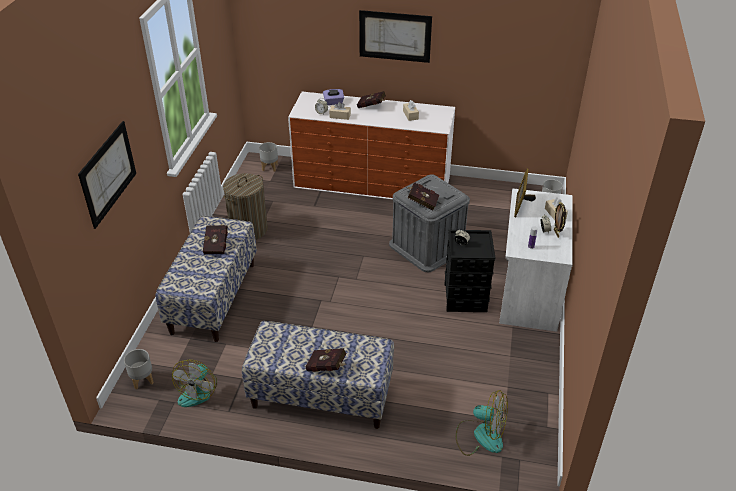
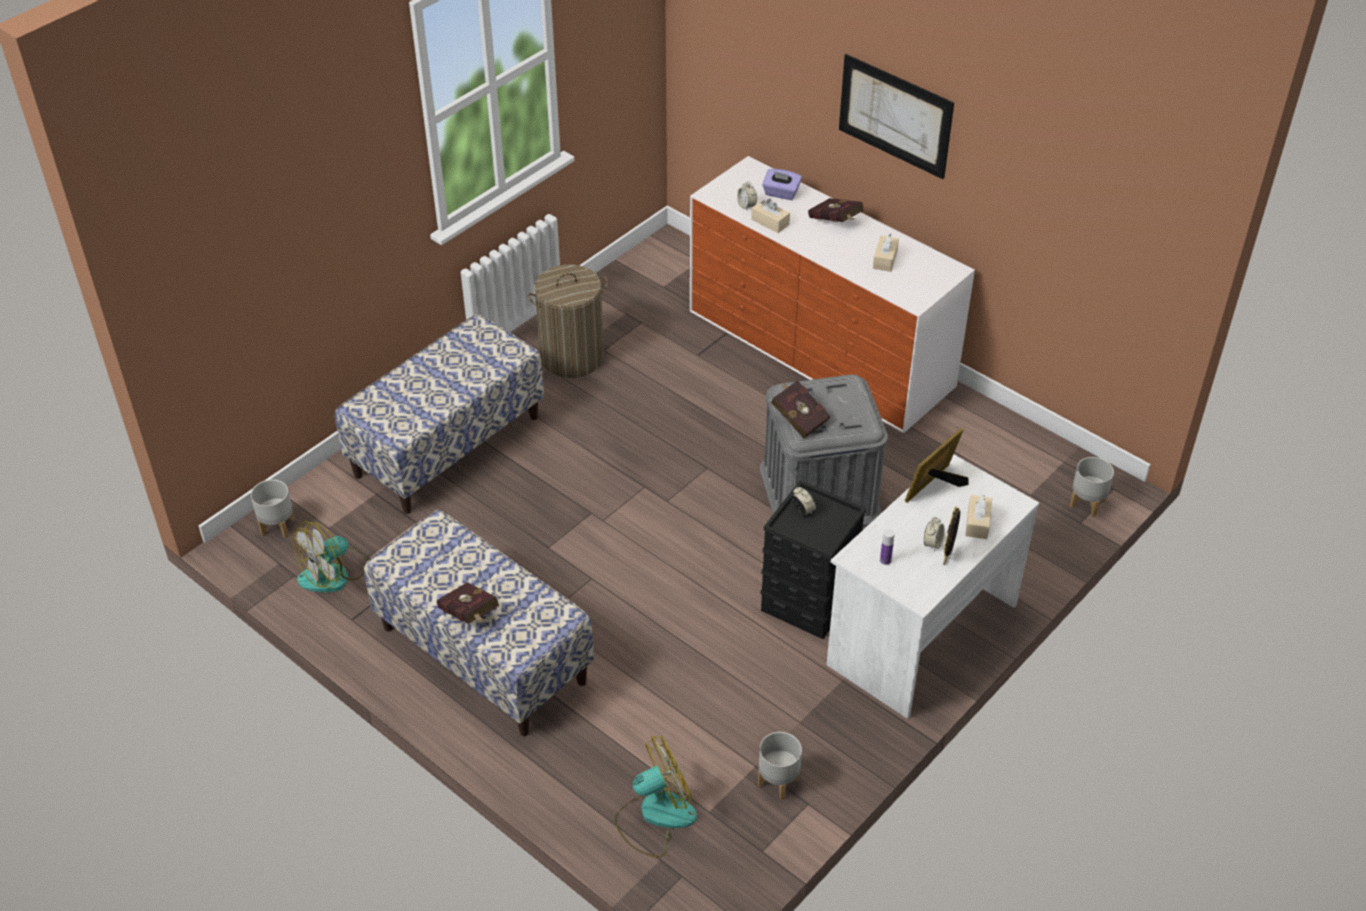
camera: 30 degrees right, 5 degrees up
picture [78,121,136,229] -> none
red book [203,224,228,254] -> none
grey planter [259,142,278,172] -> grey planter moved to [758,732,802,800]
fan [456,390,508,456] -> fan turned 75 degrees counterclockwise [614,736,697,857]

